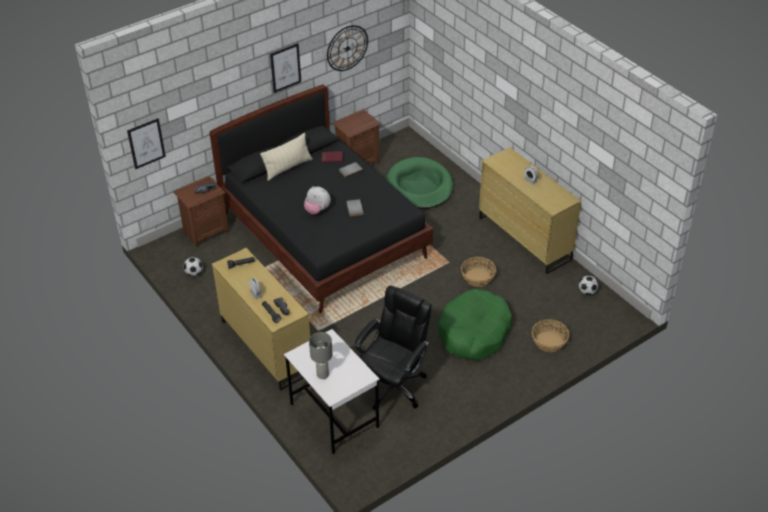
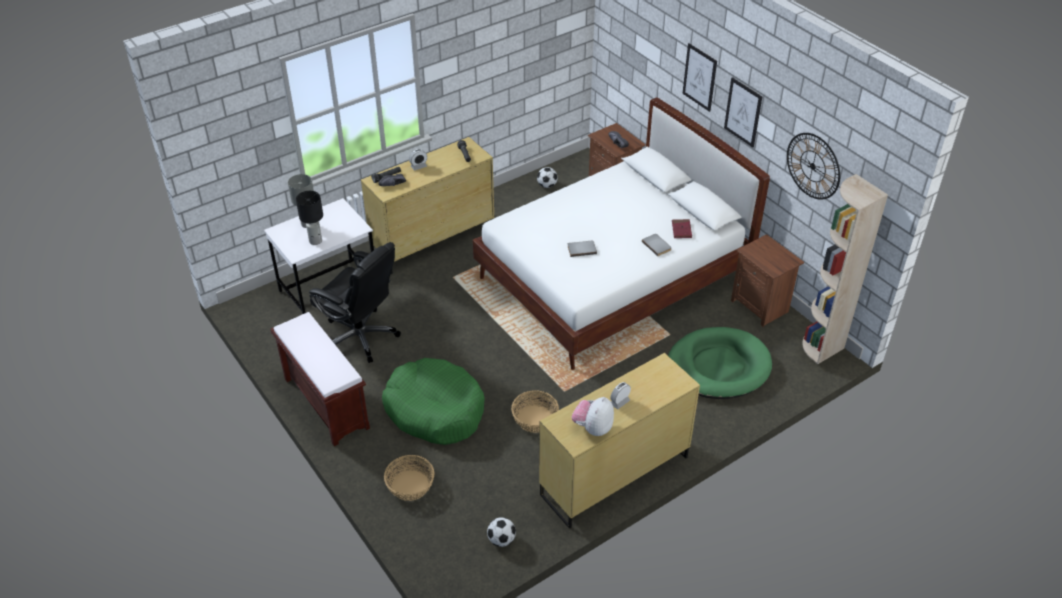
camera: 90 degrees right, 0 degrees up
picture [127,118,166,169] -> picture moved to [682,43,717,112]
black bed [210,84,433,313] -> white bed [473,97,770,370]
beige pillow [260,133,312,181] -> none
plush toy [304,186,331,215] -> plush toy moved to [572,397,614,436]
none -> brown bench [271,312,370,446]
none -> black table lamp [296,191,323,245]
none -> beige bookcase [802,174,888,364]

